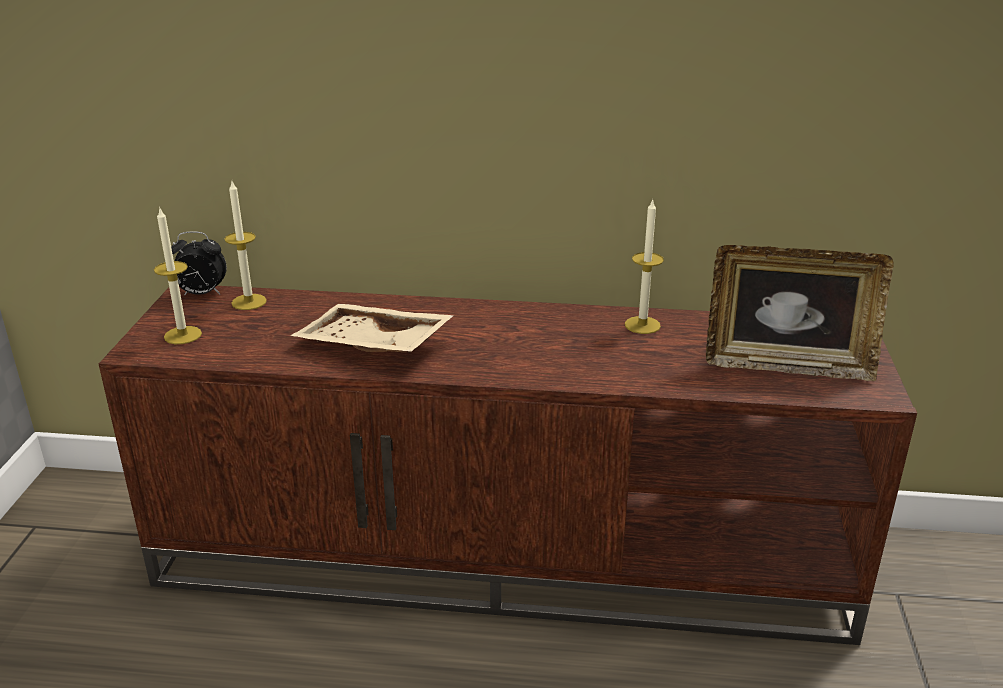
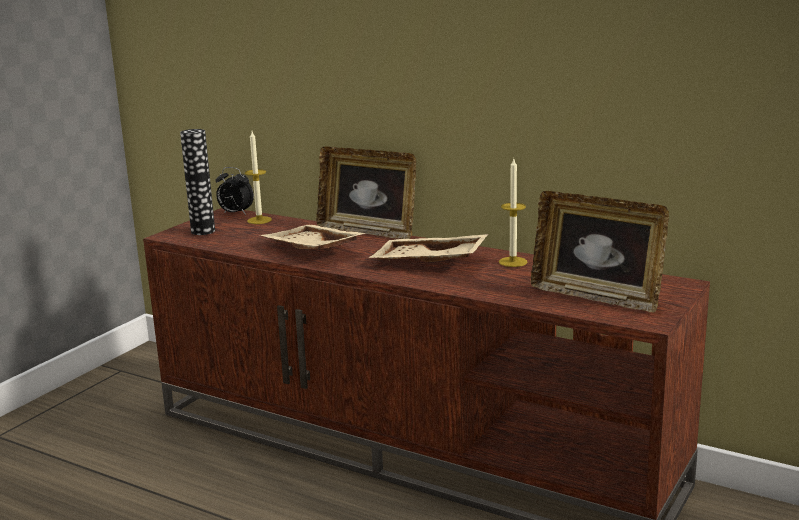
camera: 25 degrees right, 10 degrees down
candle [154,207,202,344] -> vase [180,129,215,235]
none -> picture frame [316,146,416,239]
none -> beige tray [369,234,489,262]

